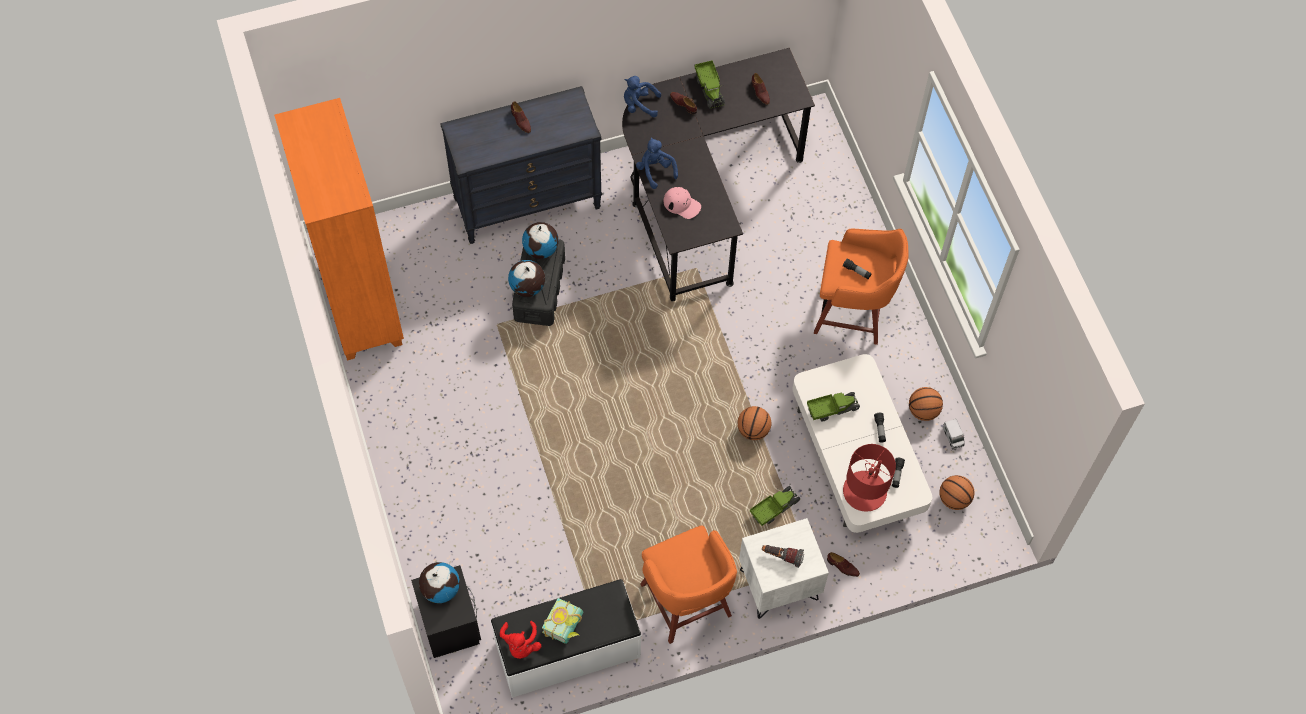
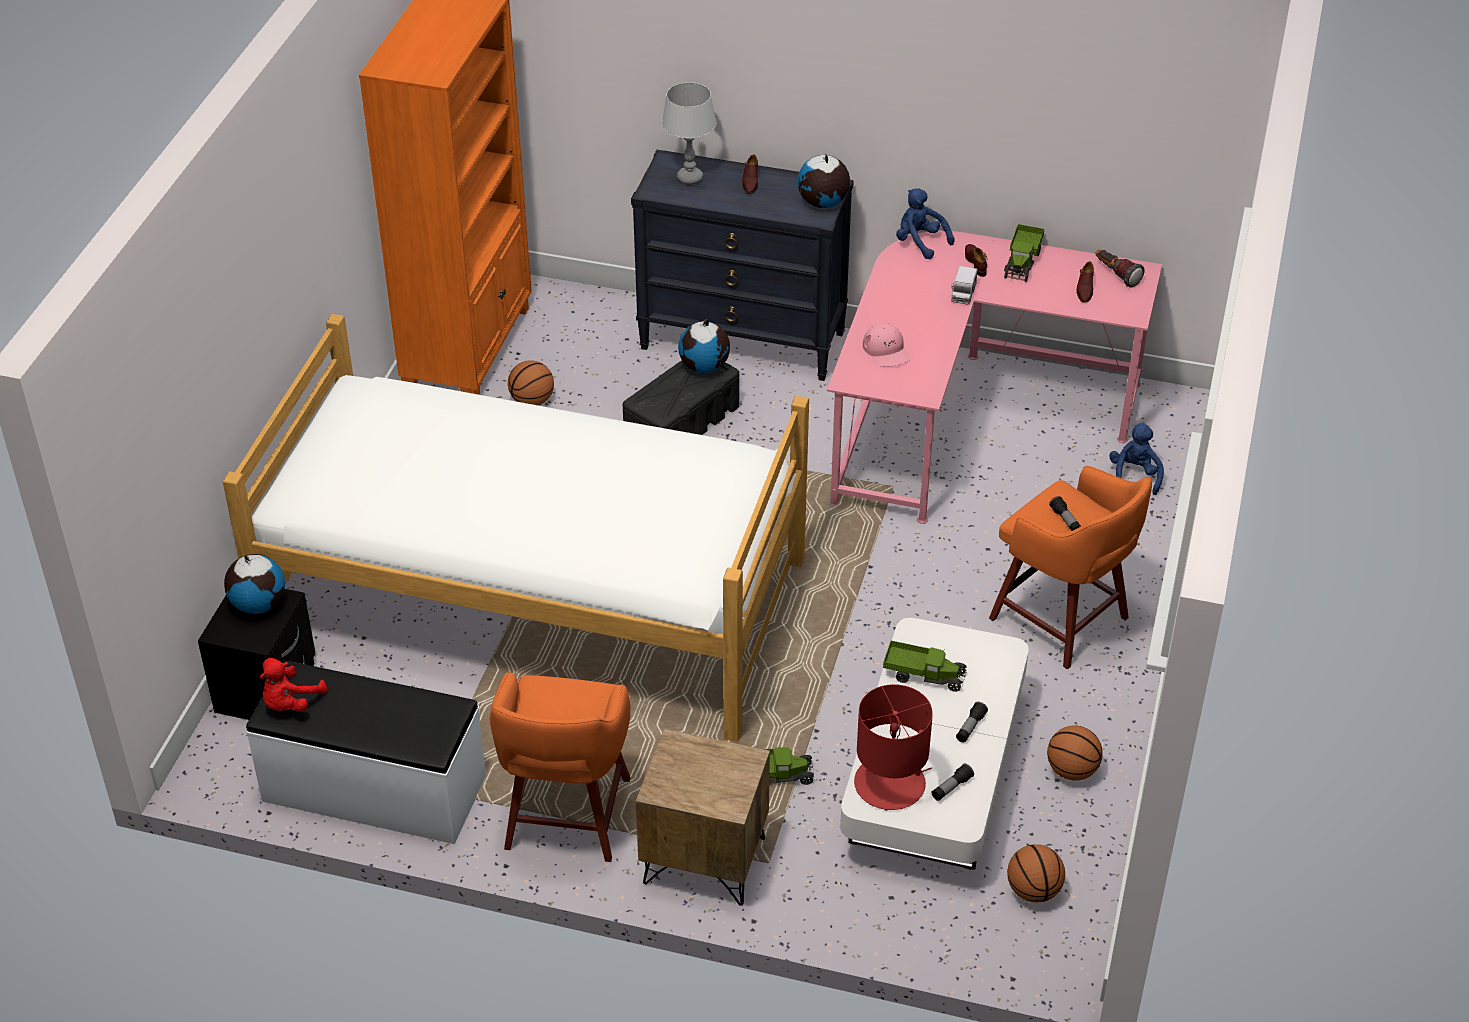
camera: 35 degrees right, 20 degrees down
globe [508,260,545,297] -> globe moved to [798,154,850,208]
book [542,598,583,644] -> none
black desk [622,48,815,301] -> pink desk [827,231,1162,524]
blue plush toy [636,137,678,189] -> blue plush toy moved to [1109,423,1164,495]
basketball [737,406,771,440] -> basketball moved to [508,360,554,405]
white nightstand [739,518,829,619] -> brown nightstand [636,729,770,906]
flashlight [762,545,804,568] -> flashlight moved to [1096,250,1145,287]
brown shoe [827,552,860,577] -> none
toy truck [943,419,965,450] -> toy truck moved to [951,266,978,305]
none -> bed [223,314,809,742]
none -> grey table lamp [662,82,717,184]

